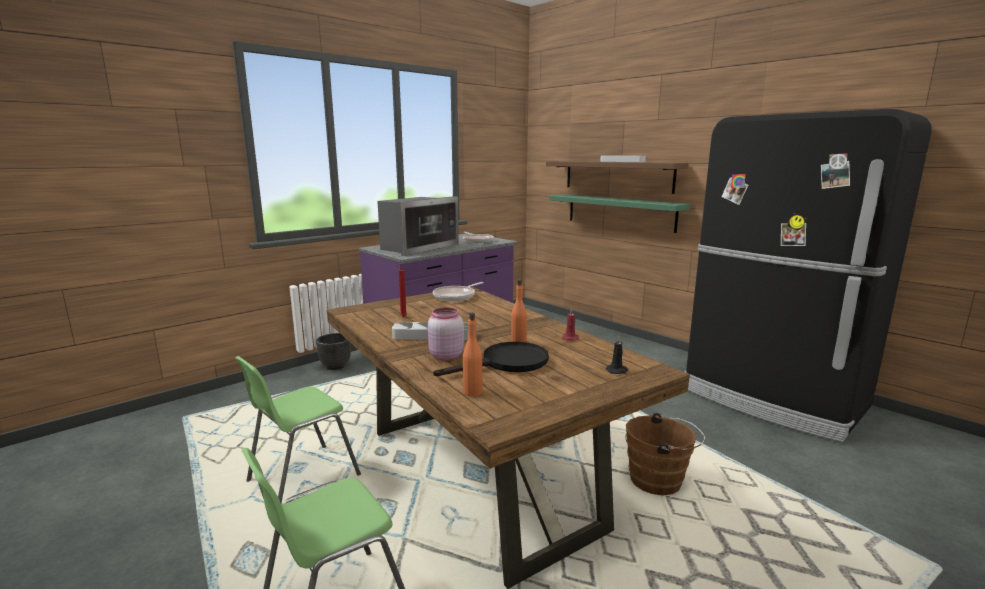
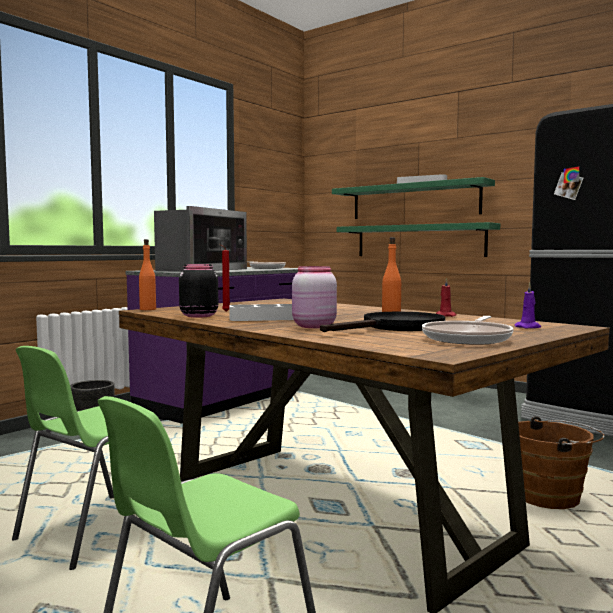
camera: 10 degrees left, 10 degrees down
frying pan [433,282,484,301] -> frying pan moved to [422,316,514,345]
orange bottle [463,312,482,397] -> orange bottle moved to [139,239,156,310]
brown shelf [546,161,688,194] -> green shelf [332,177,495,219]
black candle [606,336,628,374] -> purple candle [515,283,541,328]
none -> black jar [179,264,218,318]

